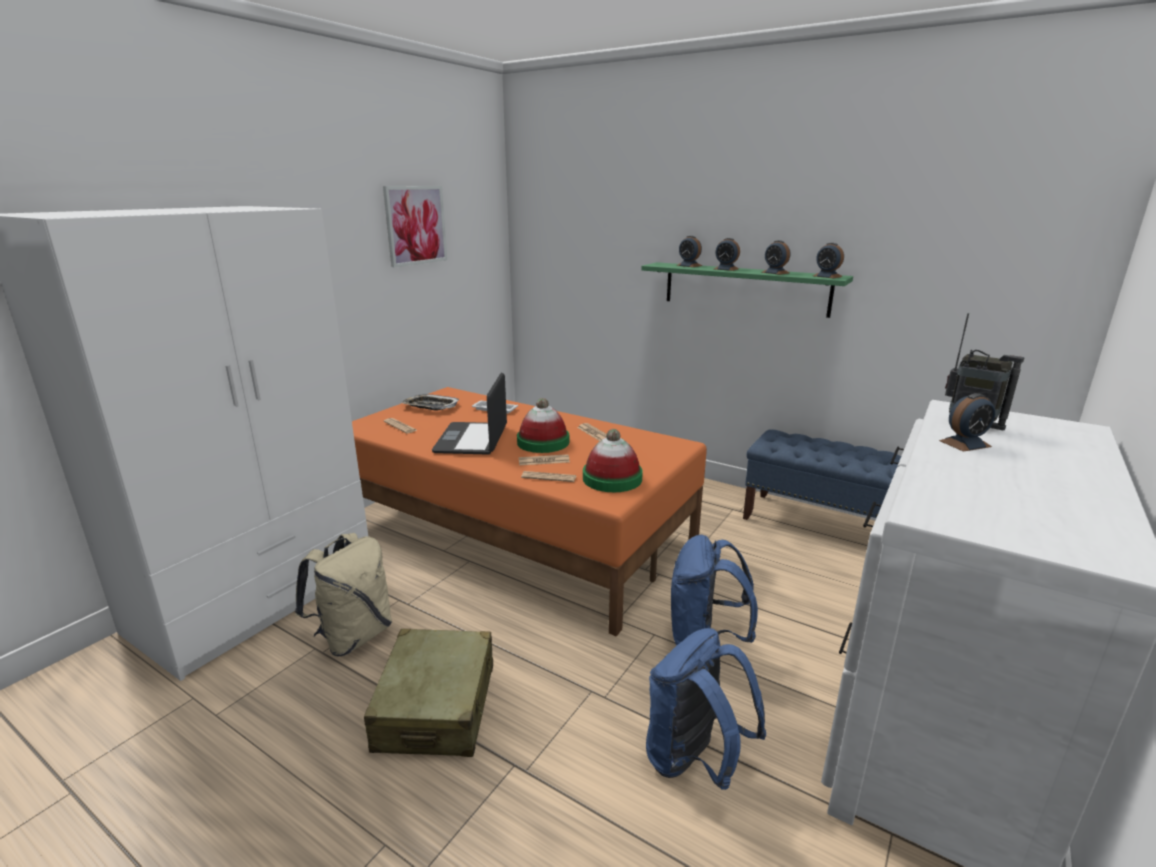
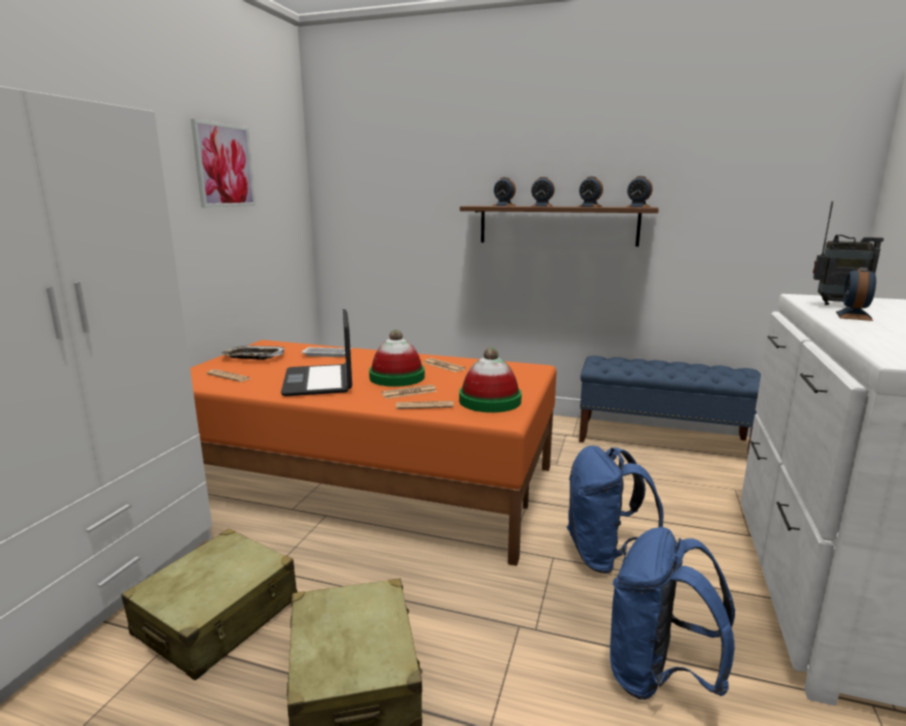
camera: 15 degrees left, 5 degrees down
beige backpack [295,533,392,657] -> beige suitcase [121,529,297,680]
green shelf [641,262,853,318] -> brown shelf [460,206,659,247]
alarm clock [939,393,996,452] -> alarm clock turned 150 degrees clockwise [836,267,876,321]

